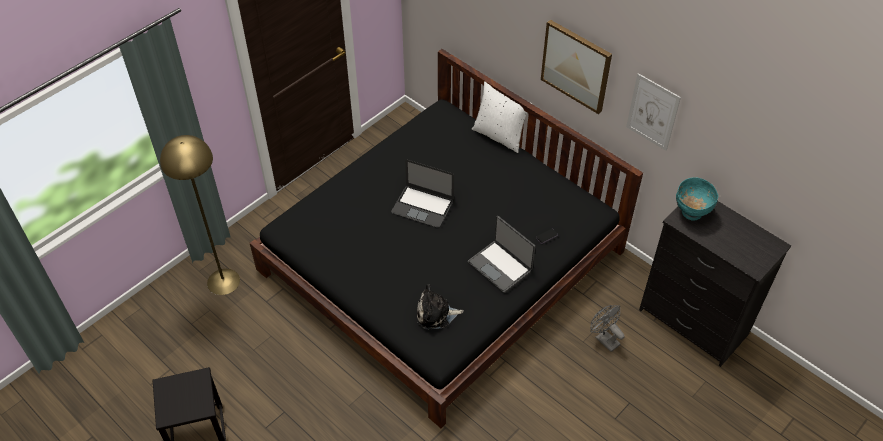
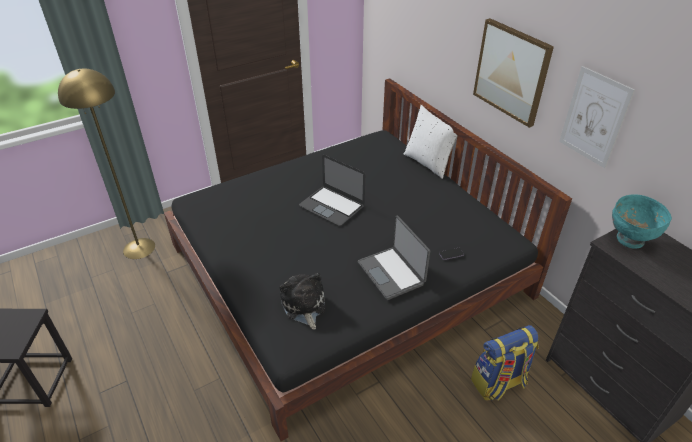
camera: 15 degrees right, 10 degrees down
plush toy [417,284,464,330] -> plush toy turned 60 degrees clockwise [280,273,326,330]
grey fan [590,305,625,352] -> backpack [471,325,539,401]

